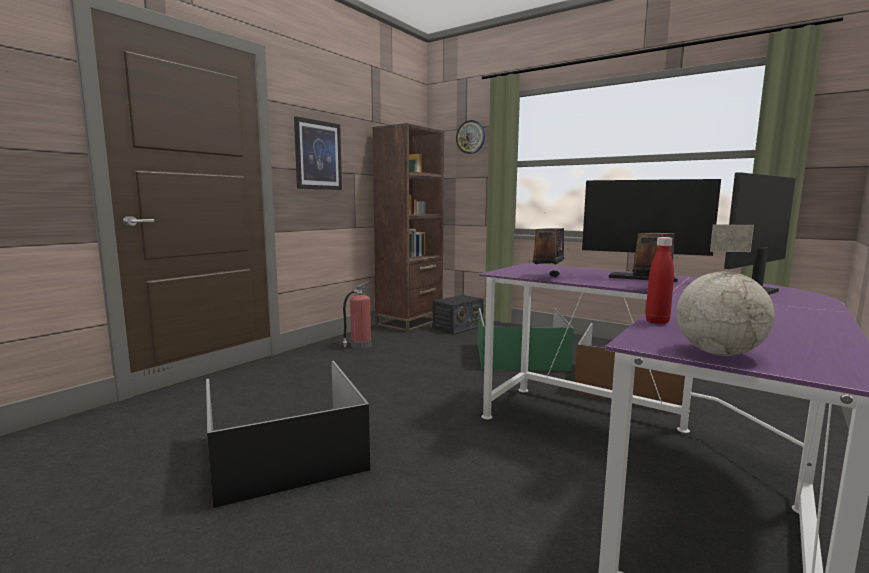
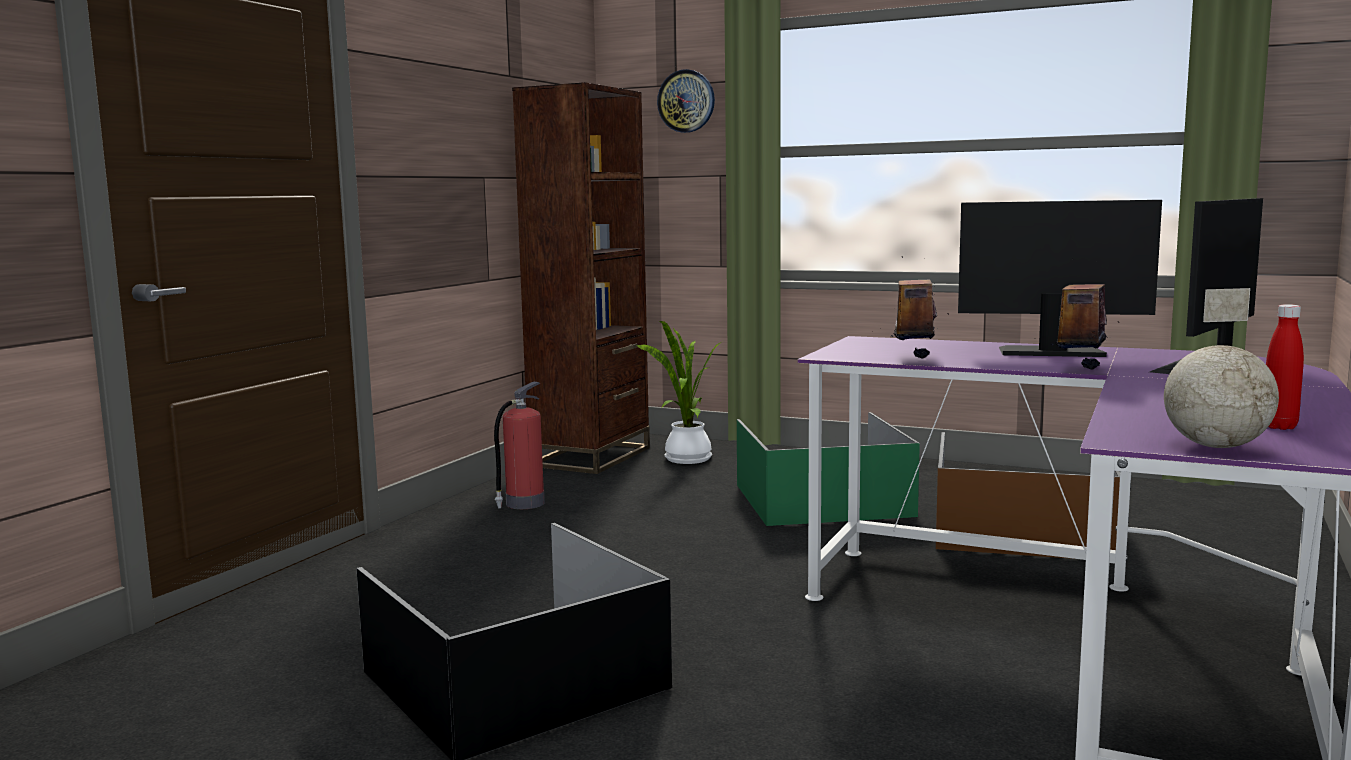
camera: 10 degrees left, 0 degrees up
picture [294,116,342,190] -> none
radio [432,295,483,335] -> potted plant [637,321,721,464]
red bottle [646,237,674,324] -> red bottle moved to [1266,304,1304,430]

